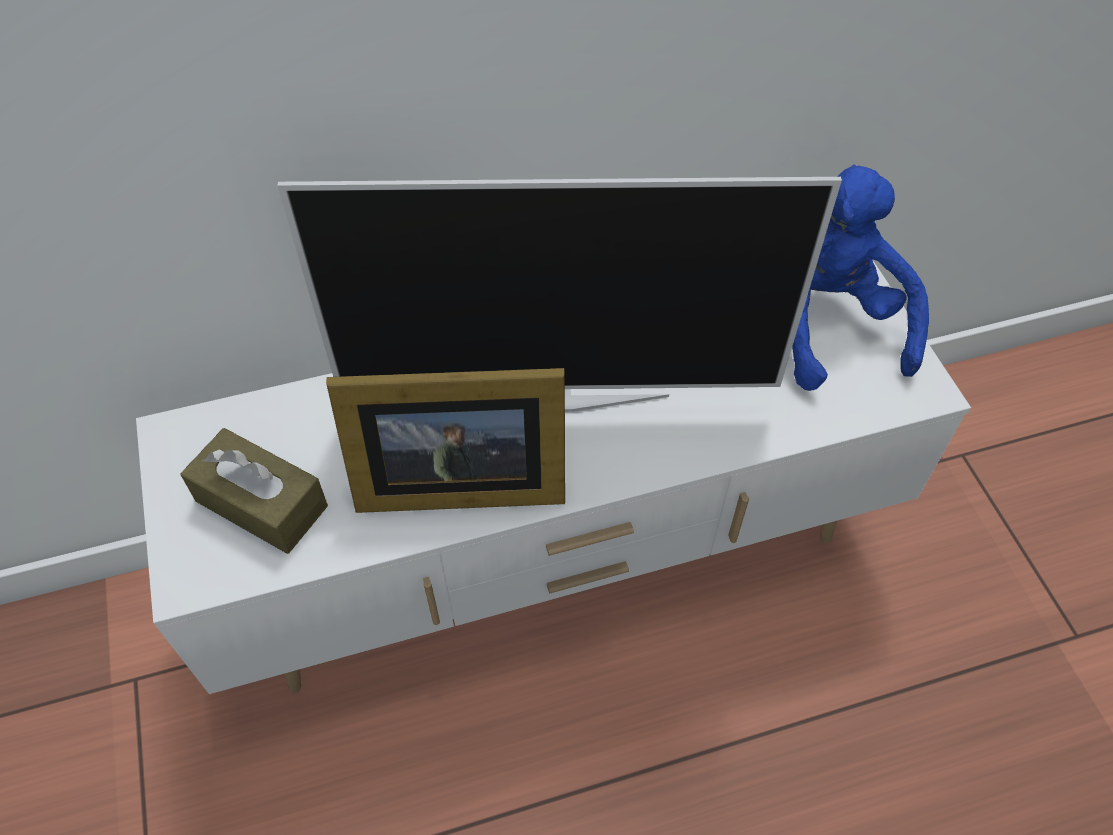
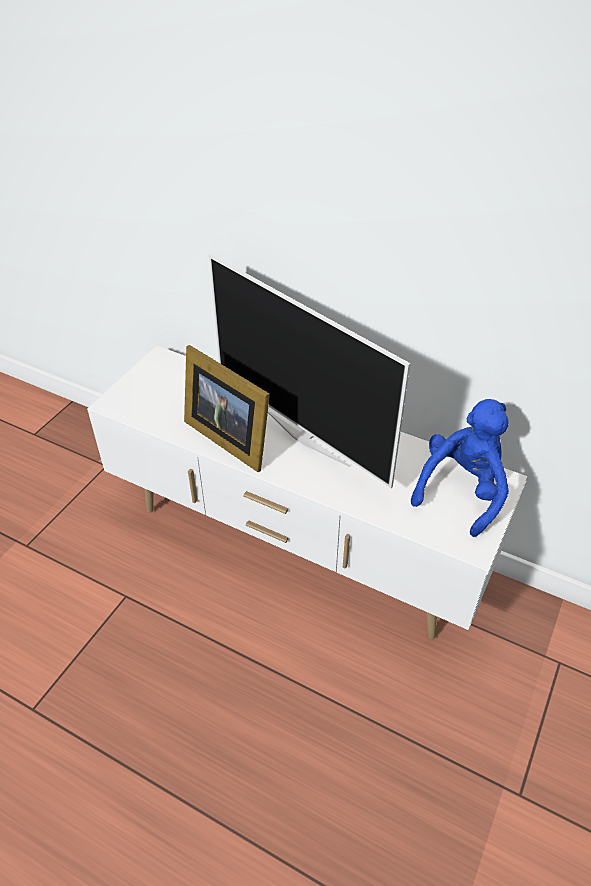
camera: 45 degrees right, 10 degrees down
brown tissue box [181,428,328,554] -> none

